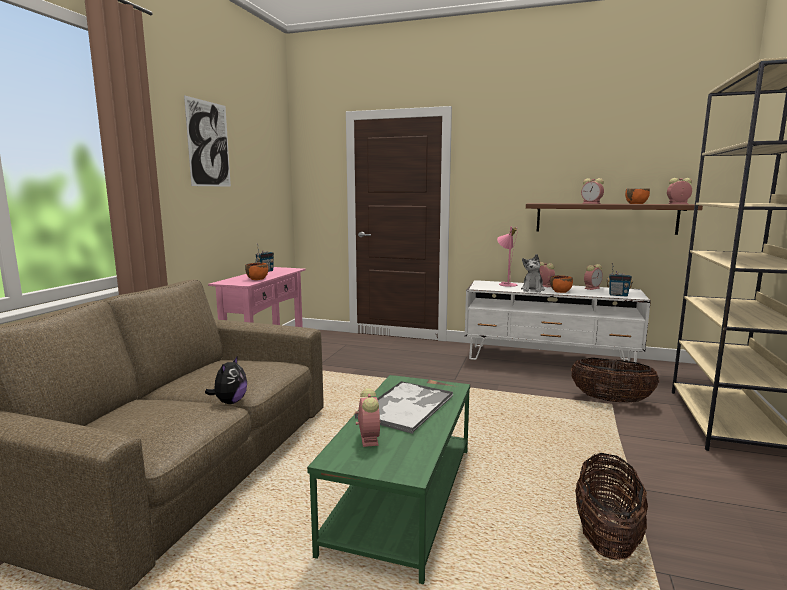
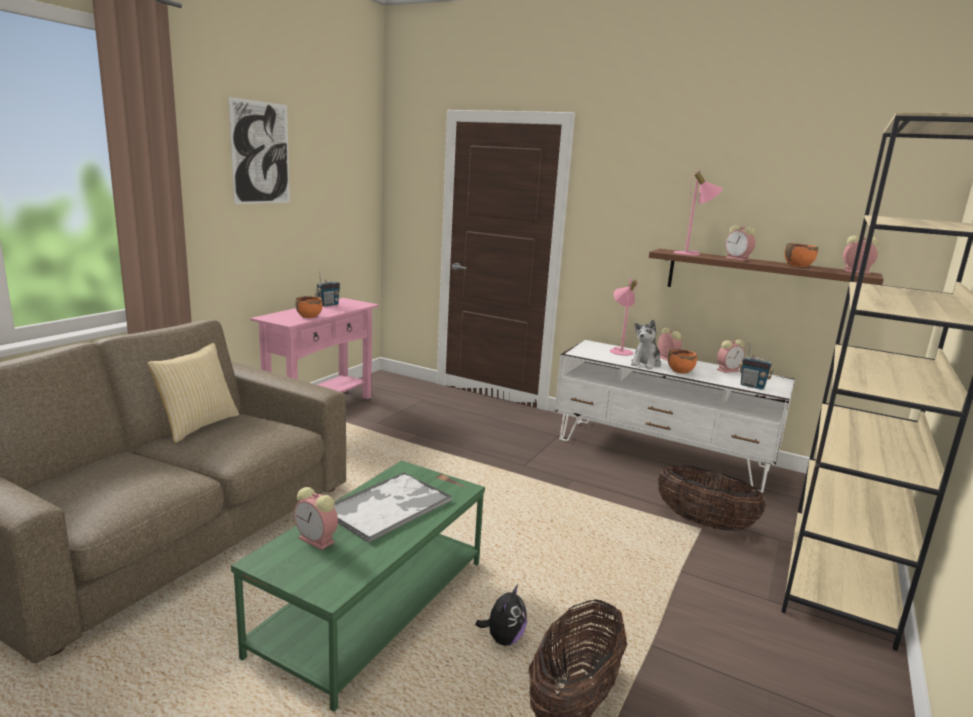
camera: 10 degrees right, 5 degrees up
plush toy [205,355,247,404] -> plush toy moved to [475,584,527,646]
alarm clock [356,388,380,447] -> alarm clock turned 120 degrees clockwise [294,487,338,550]
none -> pillow [147,343,239,443]
none -> pink table lamp [673,170,723,256]

